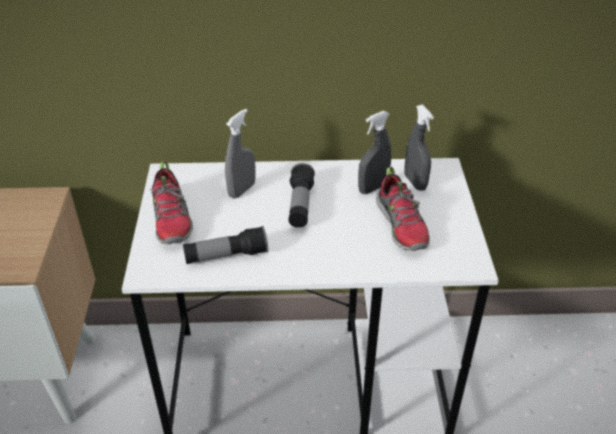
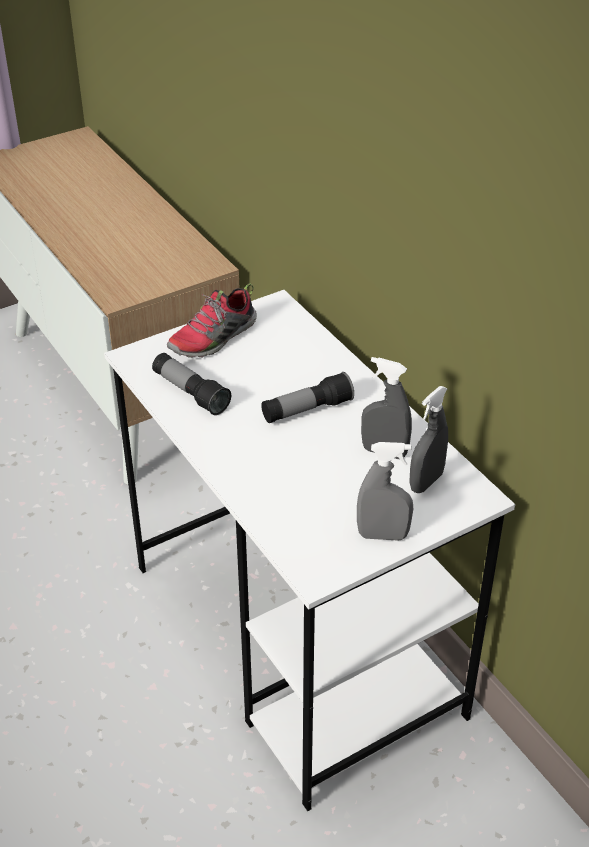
camera: 60 degrees right, 0 degrees up
grey spray bottle [225,108,256,199] -> grey spray bottle moved to [357,442,413,541]
shoe [376,167,430,251] -> none

